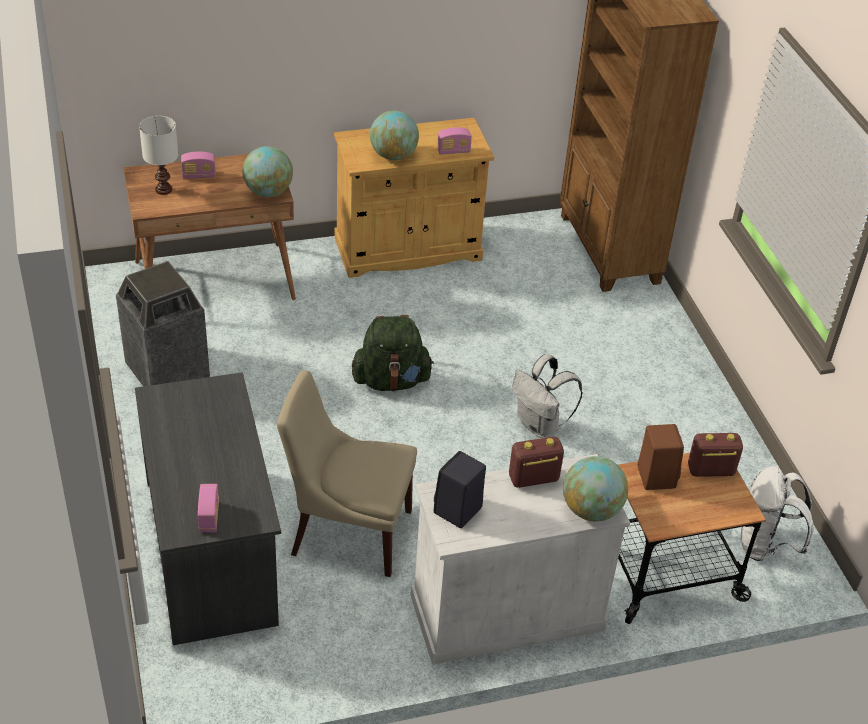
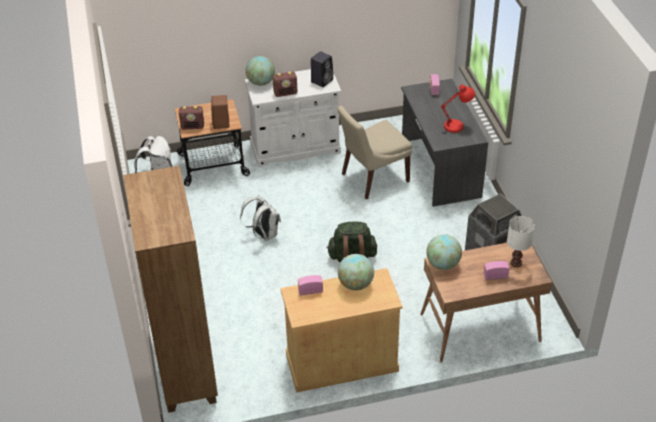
camera: 175 degrees left, 0 degrees up
beige chair [277,370,417,577] -> beige chair turned 135 degrees clockwise [338,106,412,199]
none -> red table lamp [441,84,475,133]

